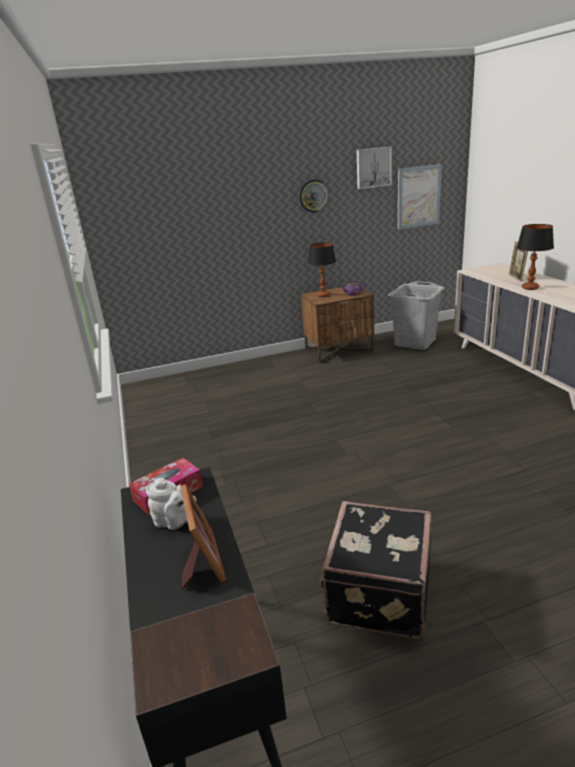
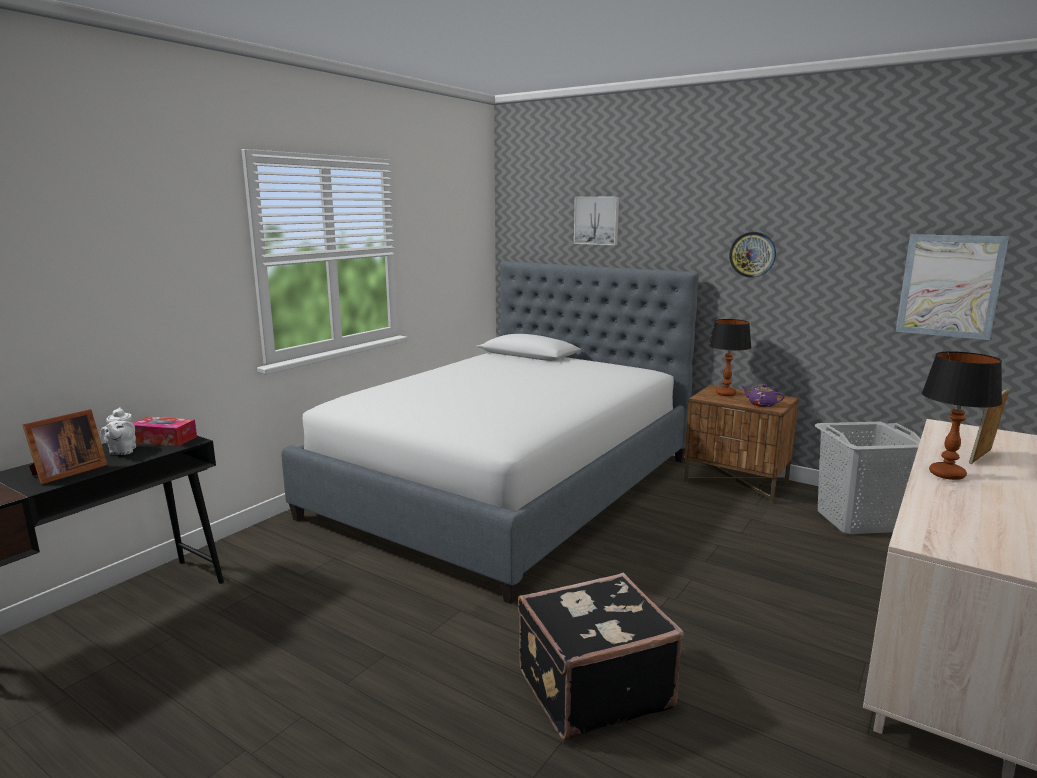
camera: 50 degrees right, 10 degrees down
black suitcase [320,501,431,639] -> black suitcase moved to [518,573,684,741]
picture [357,147,392,189] -> picture moved to [574,197,619,245]
none -> bed [281,261,699,604]

